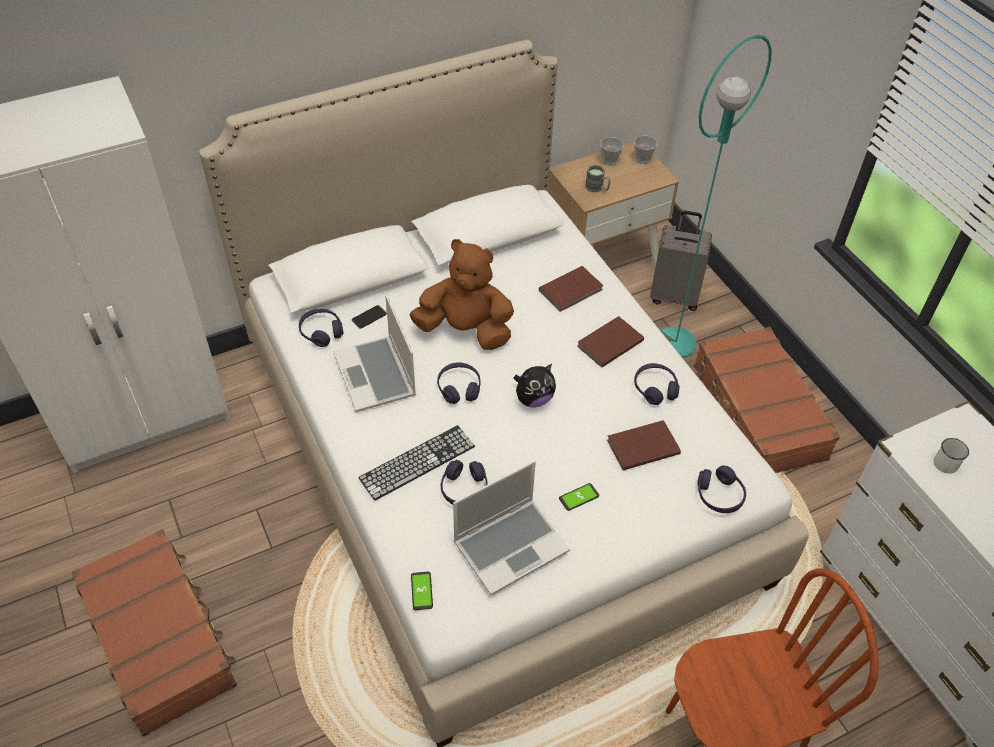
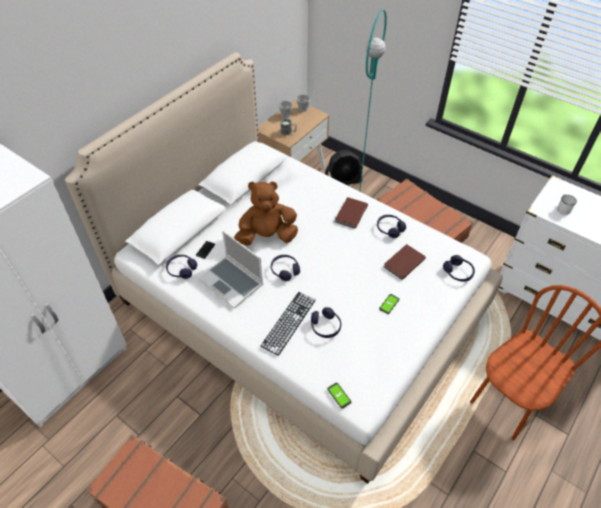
camera: 25 degrees left, 0 degrees up
laptop [453,461,570,595] -> none
plush toy [513,364,556,407] -> none
brown book [539,266,604,312] -> none
grey suitcase [650,211,712,311] -> black fan [325,150,362,185]

